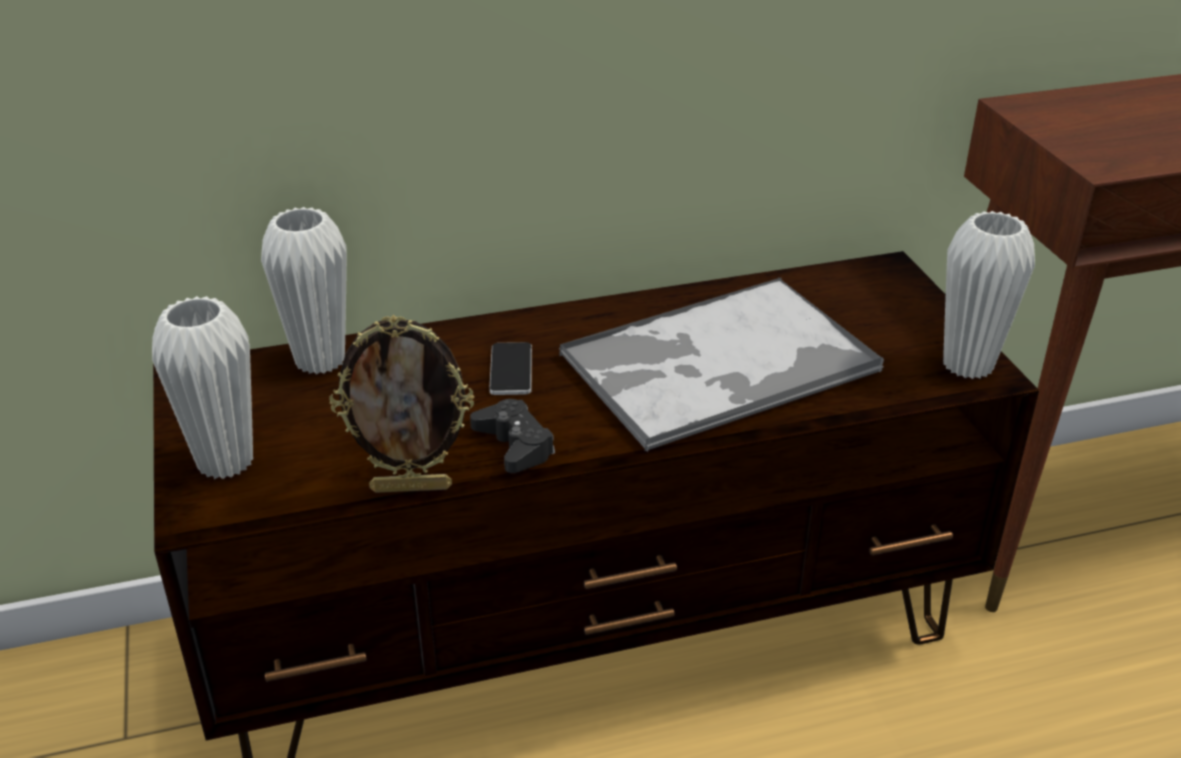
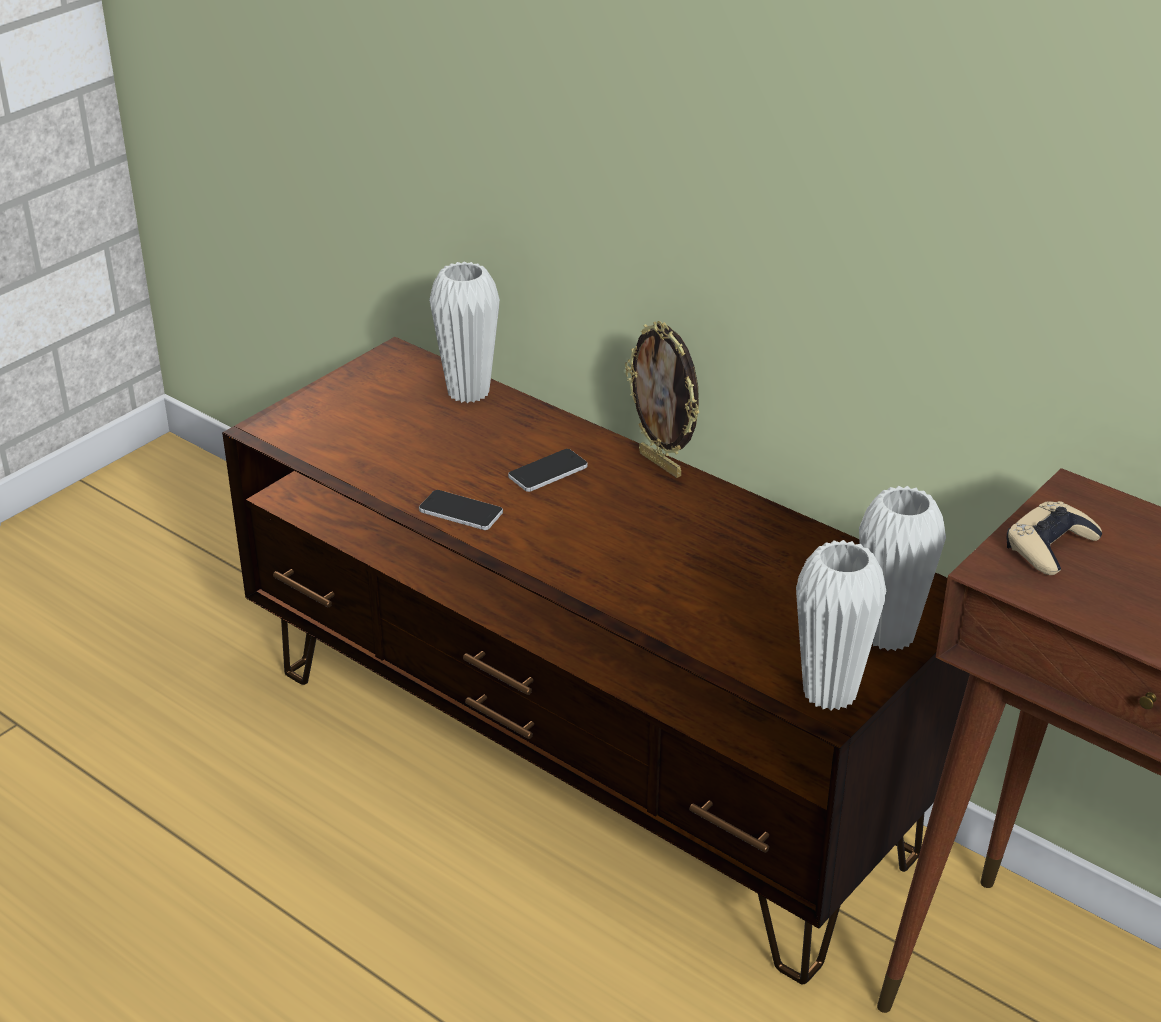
camera: 55 degrees right, 0 degrees up
white vase [152,296,253,479] -> white vase moved to [859,486,946,651]
picture frame [329,315,474,493] -> picture frame moved to [625,321,700,478]
black game controller [470,399,555,473] -> phone [419,490,503,530]
tray [559,278,884,452] -> none
none -> beige game controller [1007,501,1102,575]

